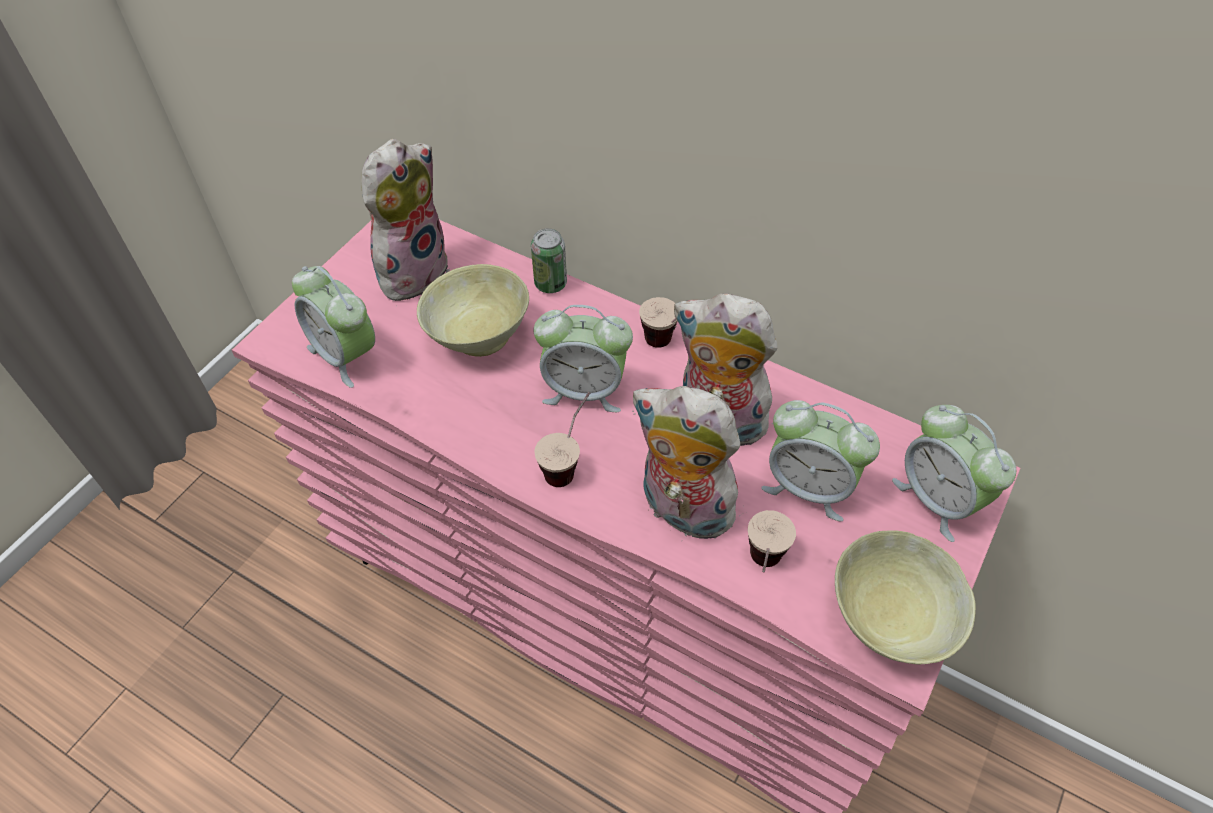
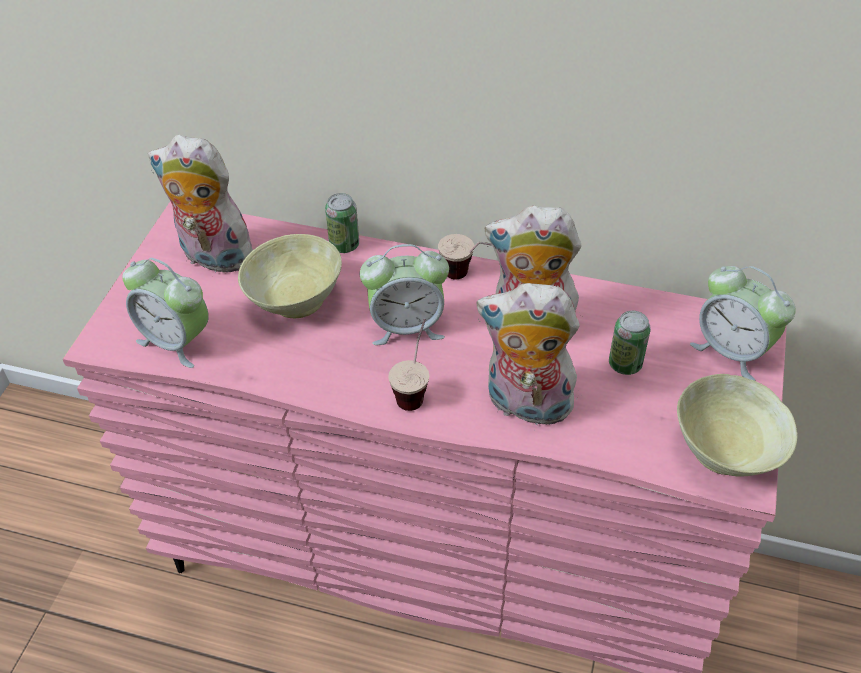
camera: 15 degrees left, 5 degrees down
plush toy [361,139,450,301] -> plush toy turned 90 degrees counterclockwise [148,135,259,277]
cup [748,510,796,572] -> none
alarm clock [761,400,880,522] -> can [609,311,651,375]

